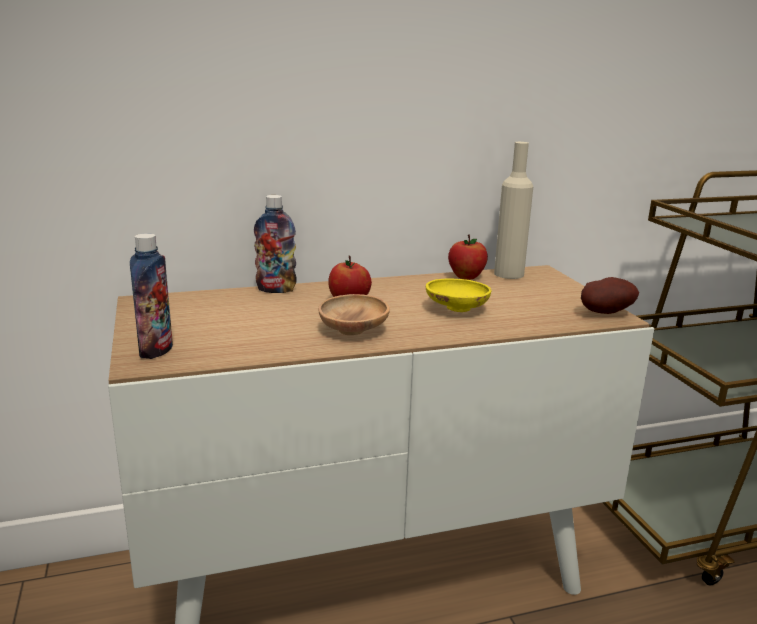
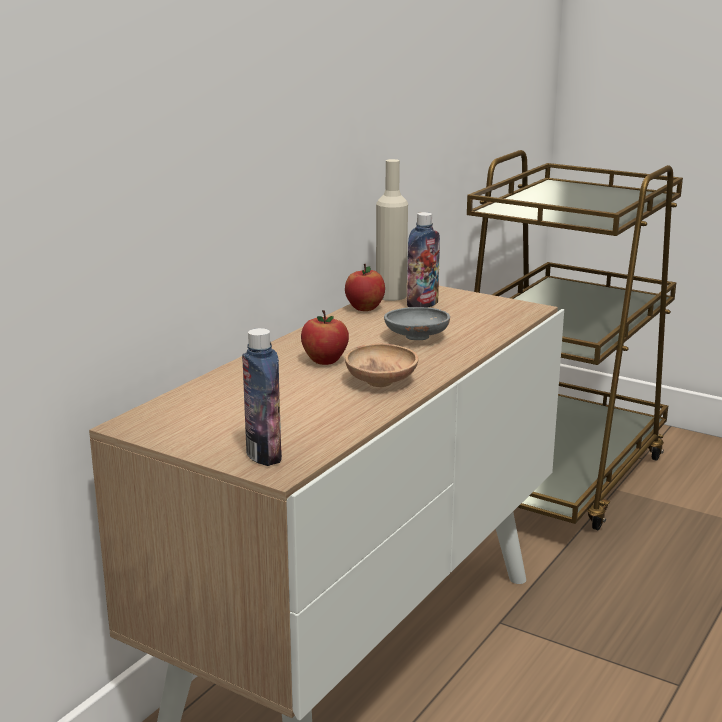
camera: 40 degrees left, 0 degrees up
bottle [254,195,297,293] -> bottle moved to [407,212,440,308]
yellow bowl [426,278,491,312] -> grey bowl [384,307,450,340]
potato [581,277,639,314] -> none

